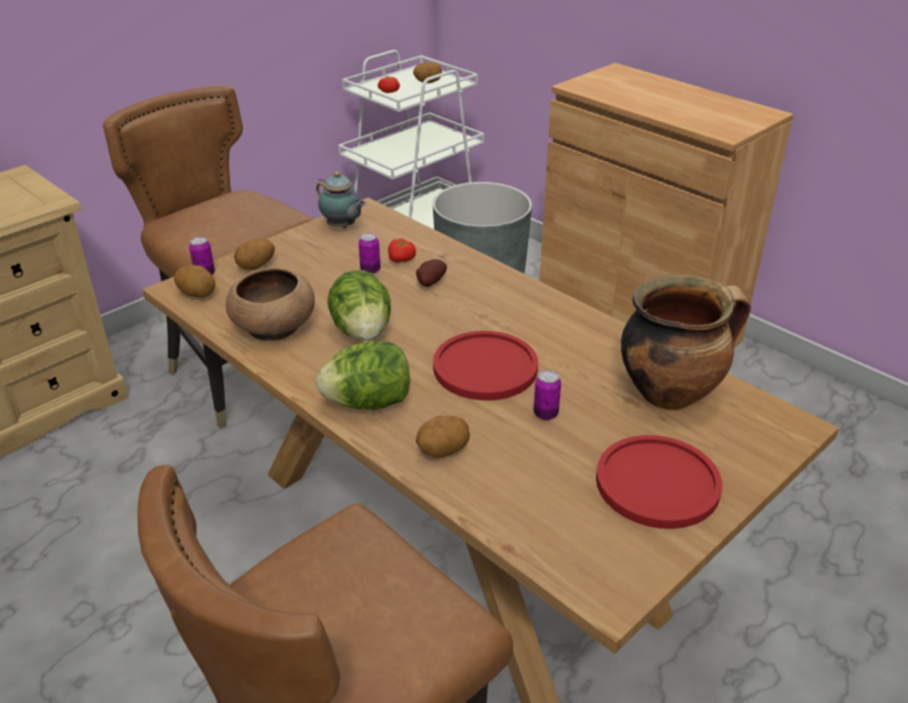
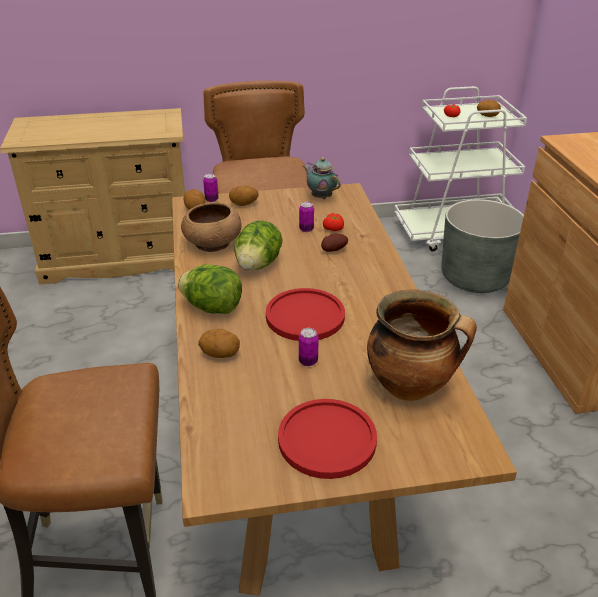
camera: 35 degrees right, 0 degrees up
teapot [316,172,366,228] -> teapot turned 150 degrees clockwise [303,157,341,199]

